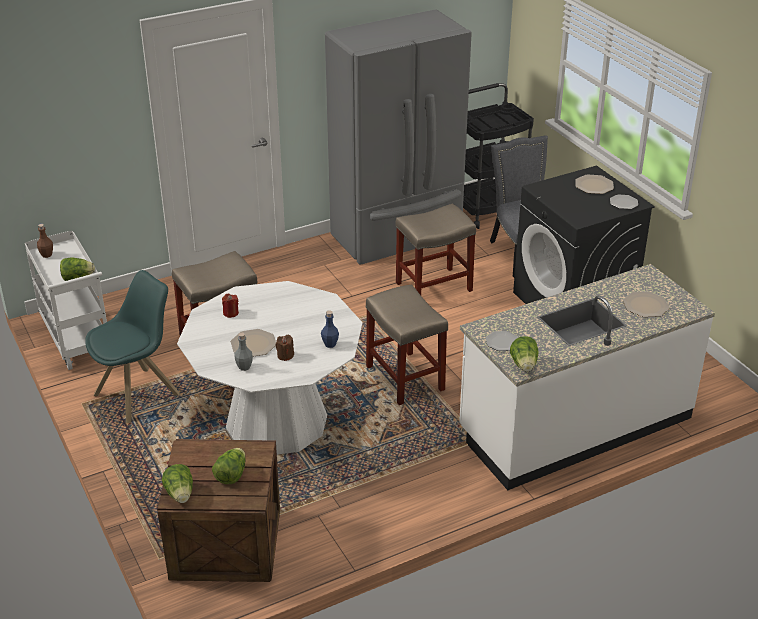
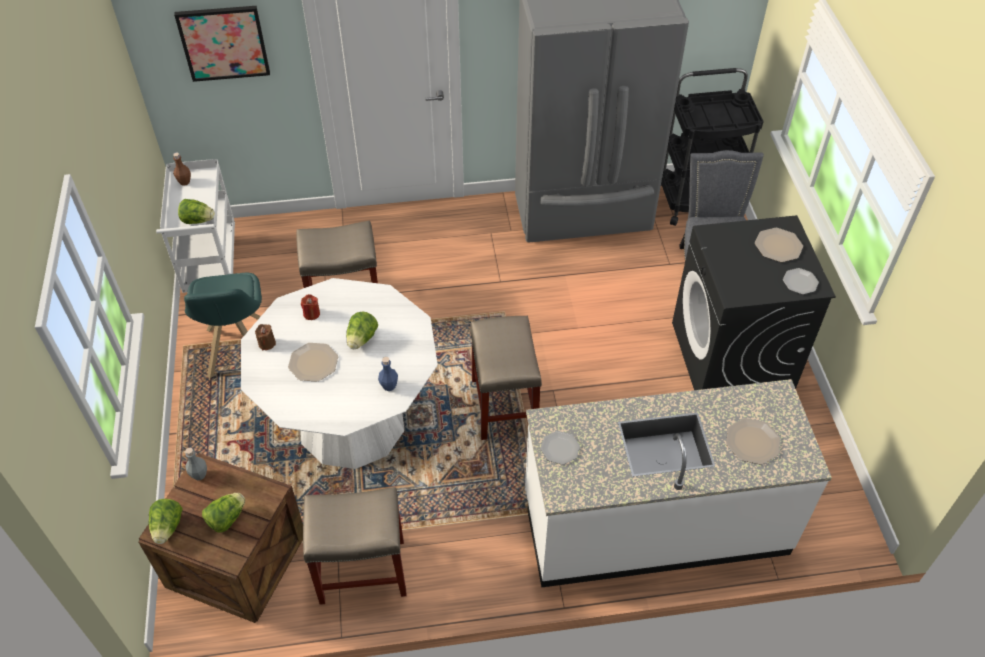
camera: 20 degrees right, 15 degrees up
turquoise chair [85,270,180,423] -> turquoise chair turned 105 degrees clockwise [184,273,262,378]
grey bottle [234,333,253,371] -> grey bottle moved to [185,448,207,481]
brown candle [275,335,294,361] -> brown candle moved to [255,324,276,350]
beige stool [395,203,476,295] -> beige stool moved to [303,487,407,605]
lettuce [510,336,538,372] -> lettuce moved to [346,312,378,349]
none -> picture [174,6,270,82]

